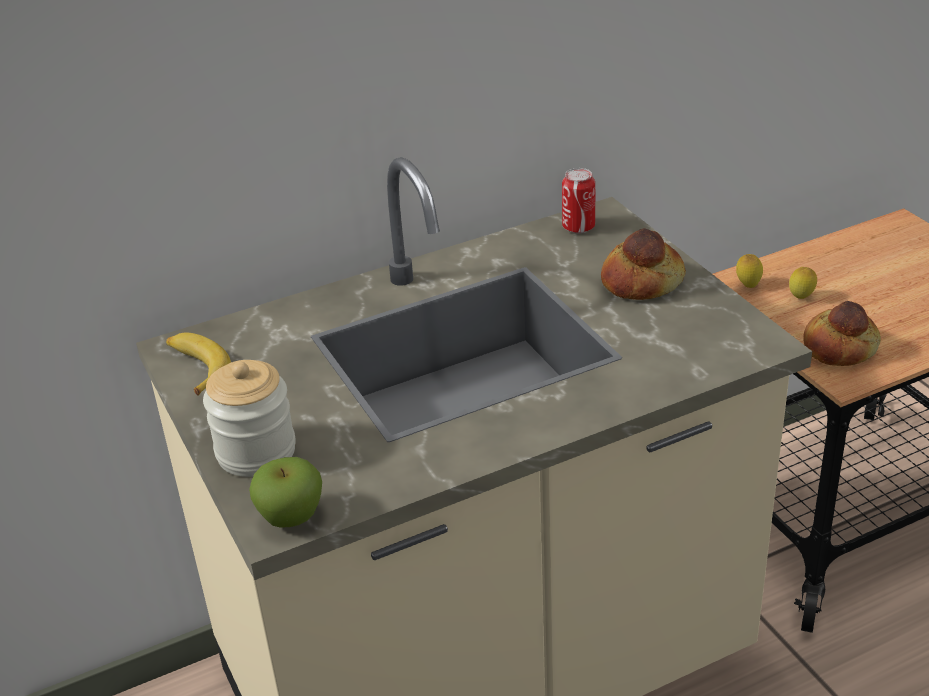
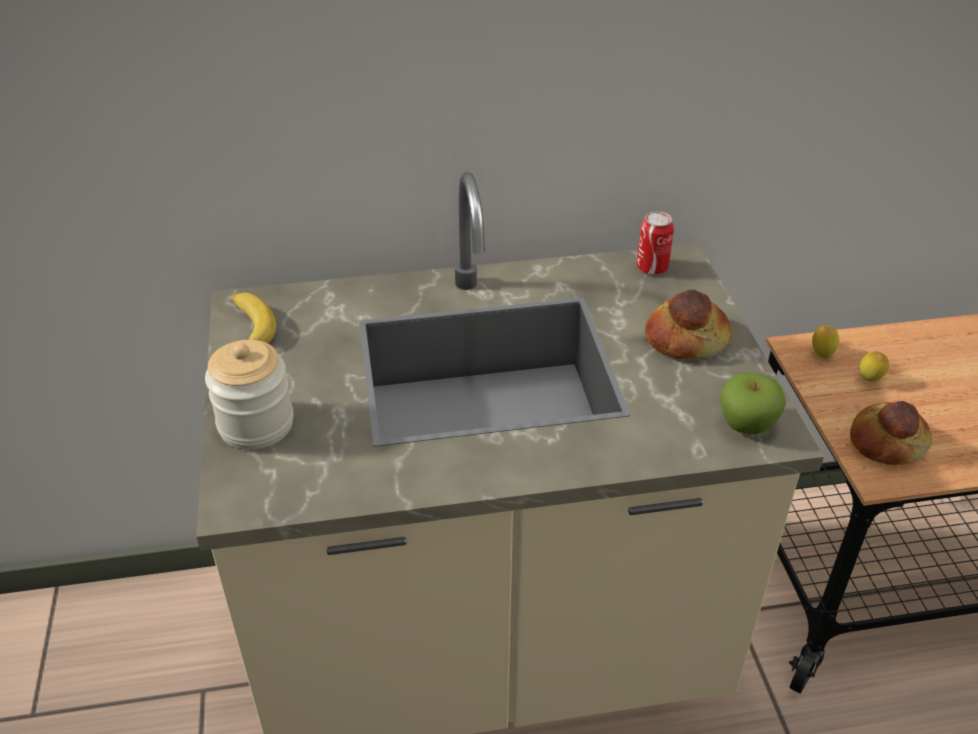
camera: 15 degrees right, 5 degrees up
apple [249,457,322,528] -> apple moved to [720,373,786,434]

